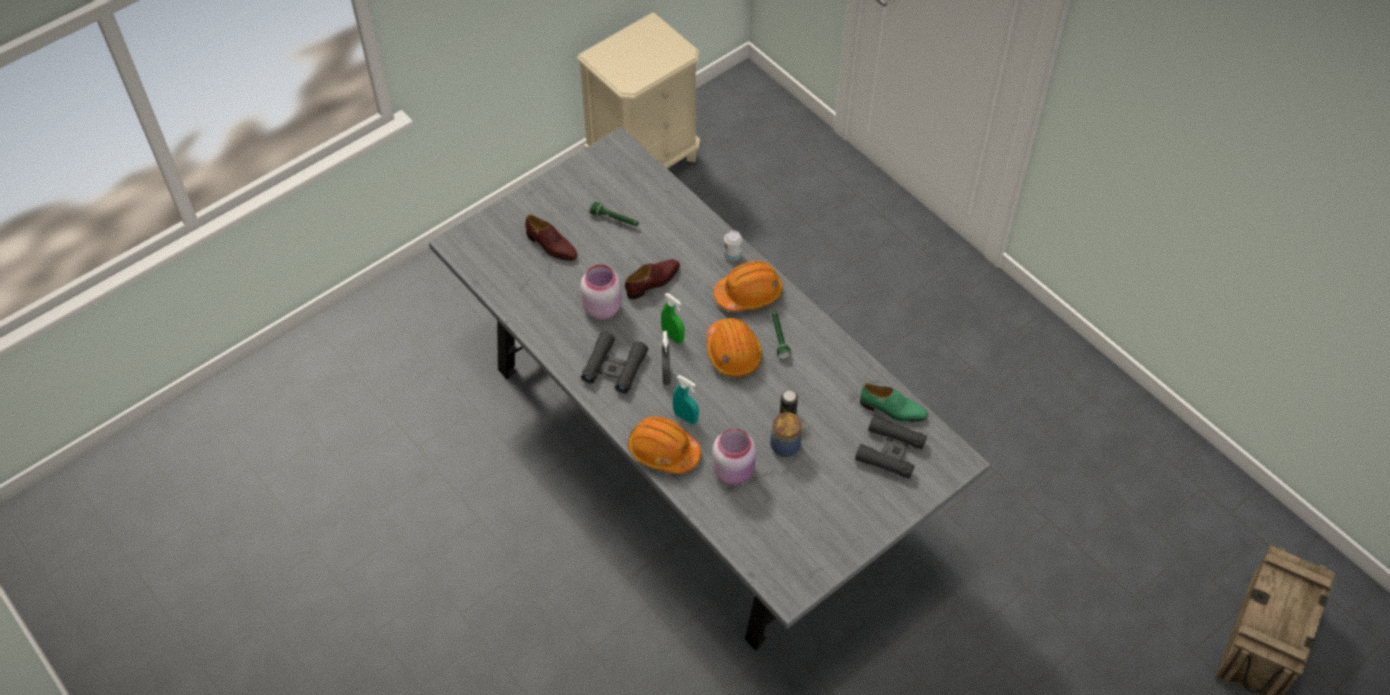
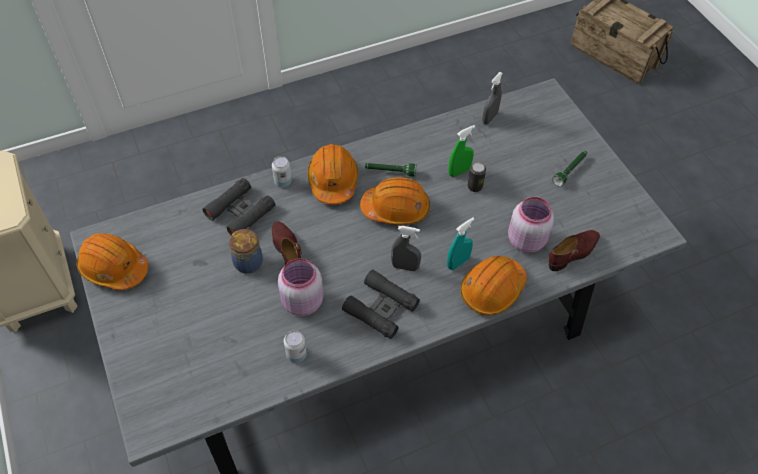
camera: 75 degrees left, 0 degrees up
brown shoe [525,215,578,261] -> brown shoe moved to [549,230,600,271]
green flashlight [589,201,639,226] -> green flashlight moved to [552,151,587,187]
green spray bottle [661,293,685,344] -> green spray bottle moved to [448,125,475,177]
jar [770,412,806,457] -> jar moved to [229,228,263,274]
black binoculars [855,415,927,479] -> black binoculars moved to [202,178,276,235]
green shoe [860,383,928,422] -> grey spray bottle [482,72,503,125]
none -> orange hard hat [77,233,148,290]
none -> can [284,331,307,363]

